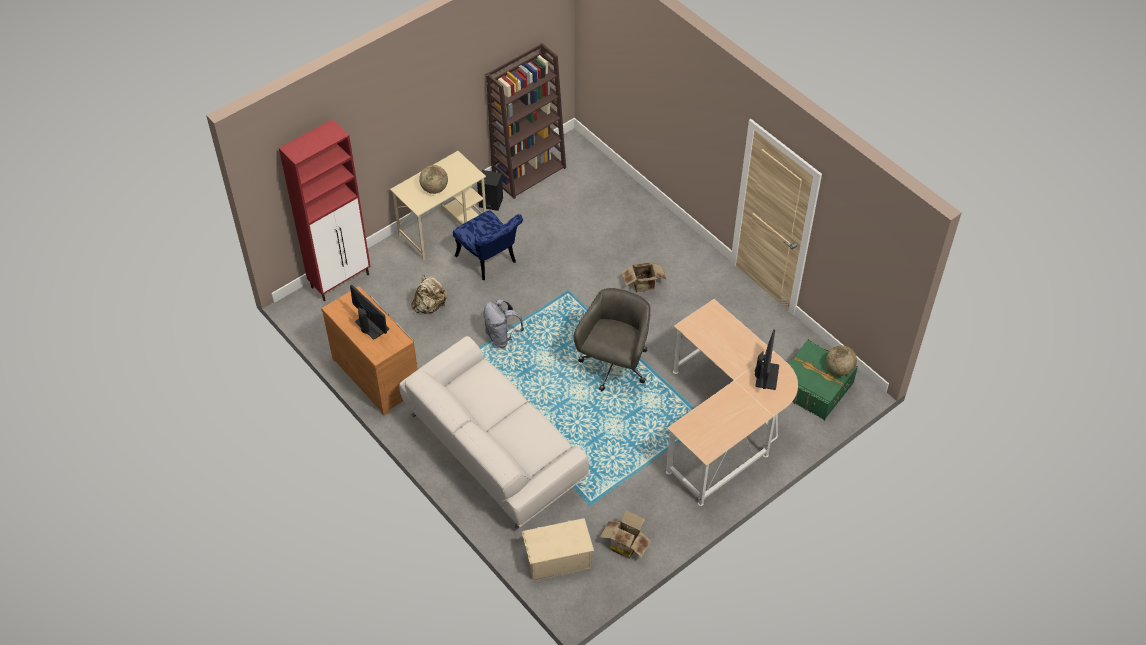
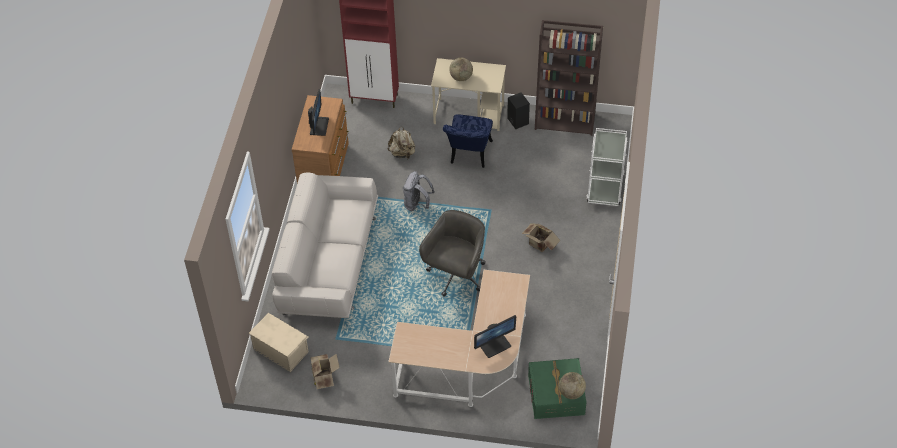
camera: 50 degrees right, 0 degrees up
grey office chair [574,288,651,391] -> grey office chair turned 45 degrees counterclockwise [419,210,486,297]
none -> white cart [586,128,628,206]

